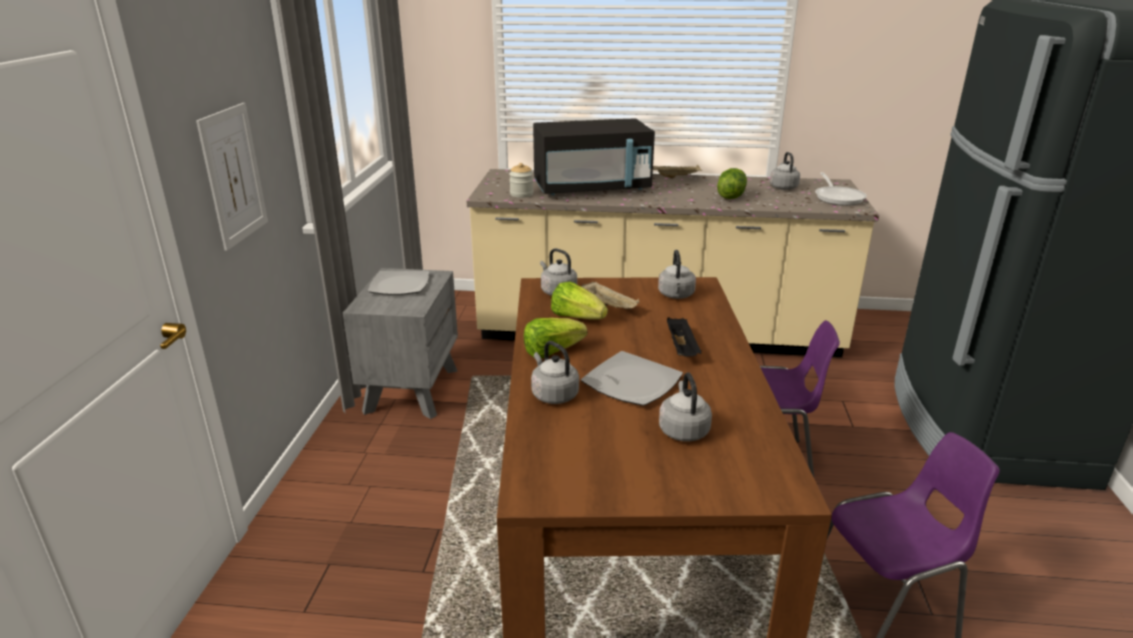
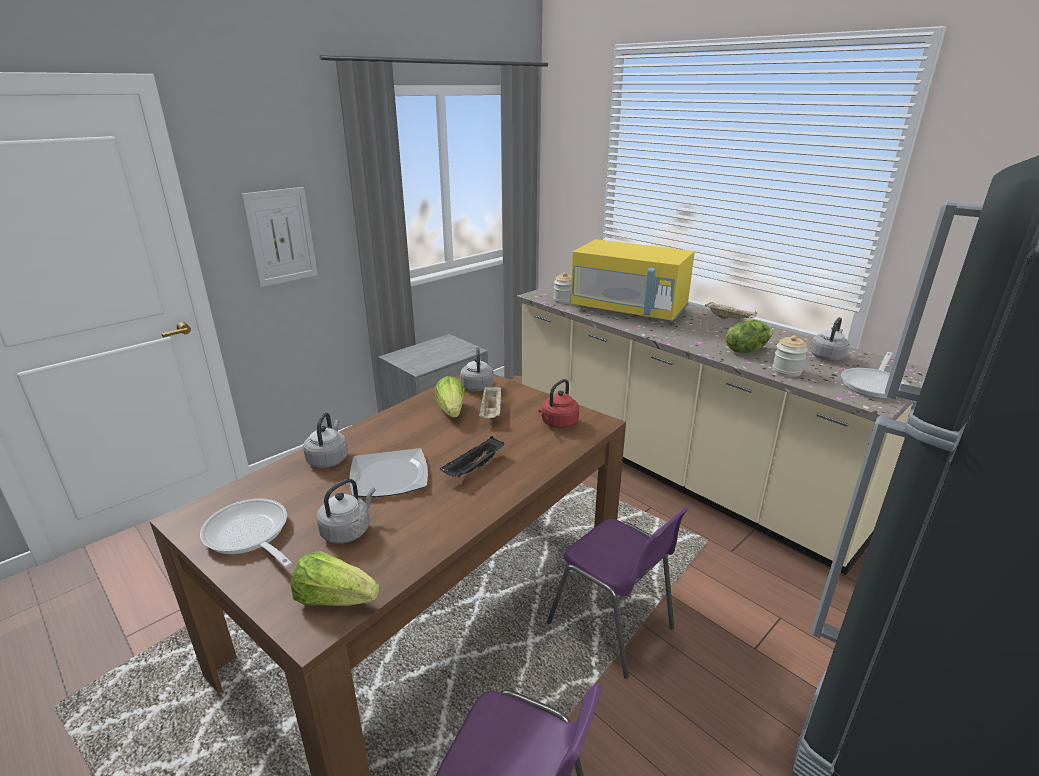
camera: 40 degrees right, 0 degrees up
plate [368,271,429,295] -> none
lettuce [524,318,587,358] -> lettuce moved to [291,551,379,606]
black microwave [533,118,655,195] -> yellow microwave [570,239,695,322]
grey kettle [658,250,696,299] -> red kettle [538,379,579,428]
none -> frying pan [200,498,292,567]
none -> jar [772,335,808,377]

